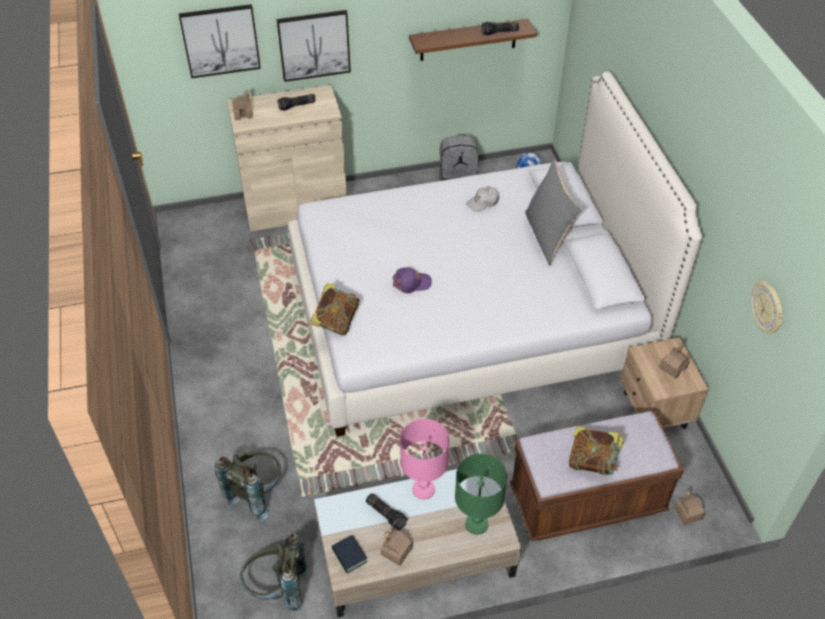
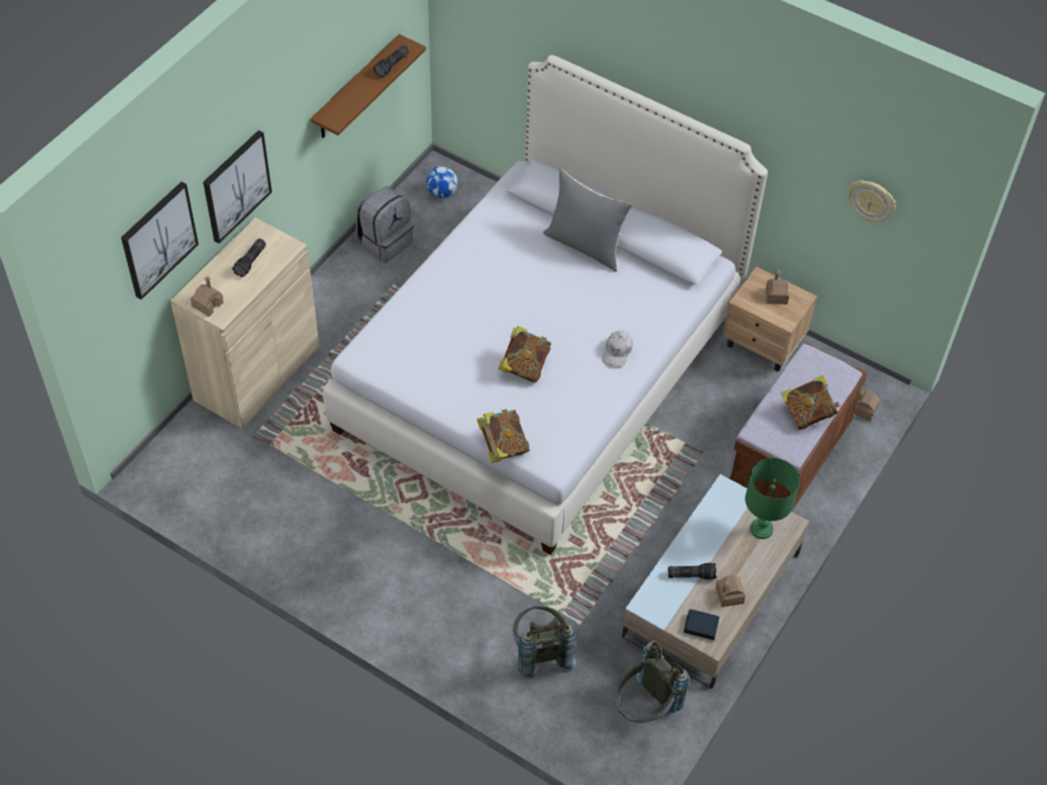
camera: 45 degrees left, 5 degrees up
purple cap [392,267,432,294] -> book [498,326,551,382]
pink table lamp [400,419,449,499] -> none
white cap [466,186,499,212] -> white cap moved to [602,331,633,367]

